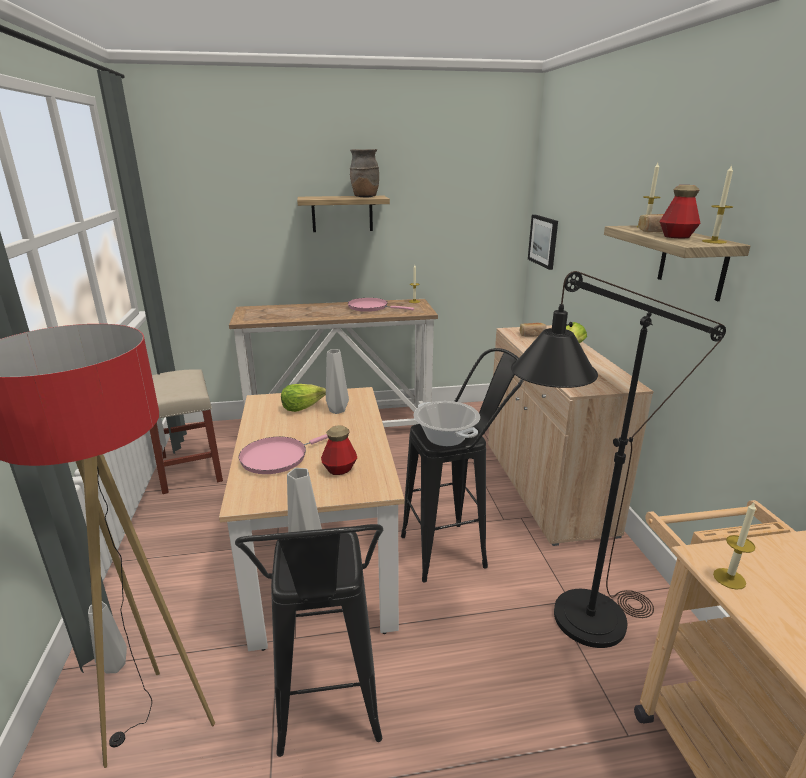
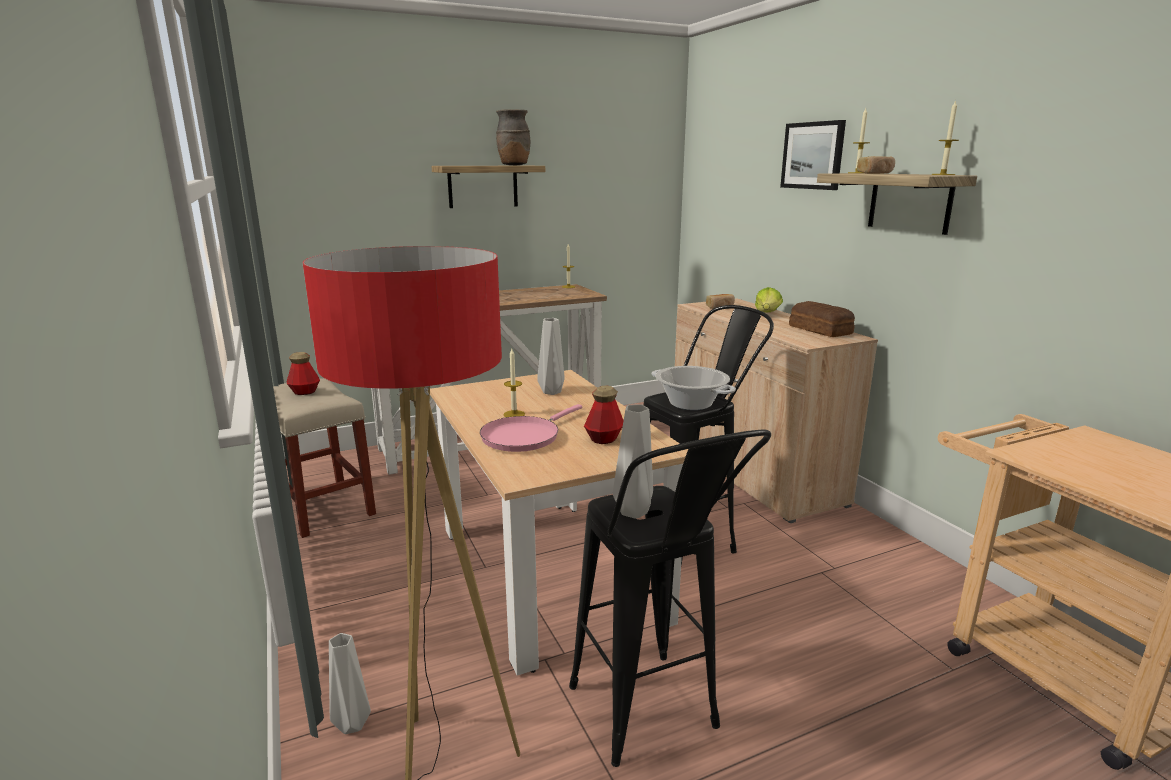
camera: 15 degrees left, 5 degrees down
lettuce [281,384,326,412] -> none
pink frying pan [348,298,414,312] -> none
black floor lamp [511,271,726,648] -> none
picture [528,214,558,270] -> picture moved to [780,120,846,190]
bottle [660,185,701,238] -> bottle moved to [287,352,320,395]
candle [713,502,756,590] -> candle moved to [504,349,525,417]
none -> bread [789,301,855,337]

